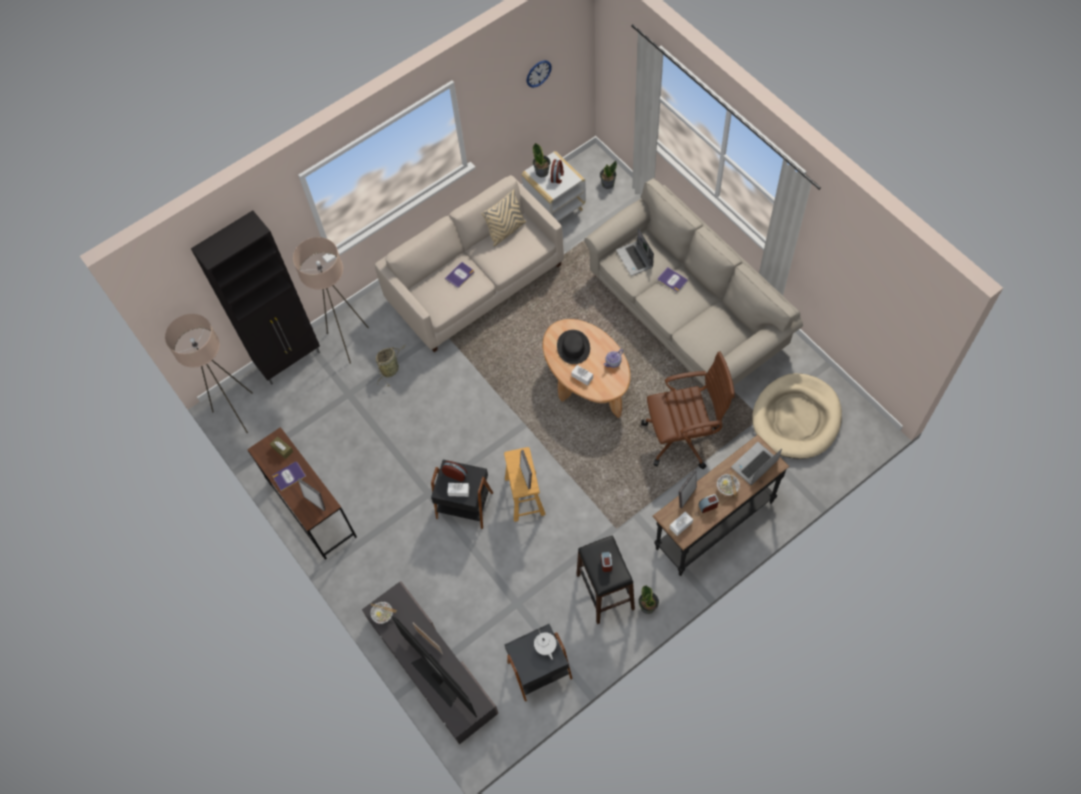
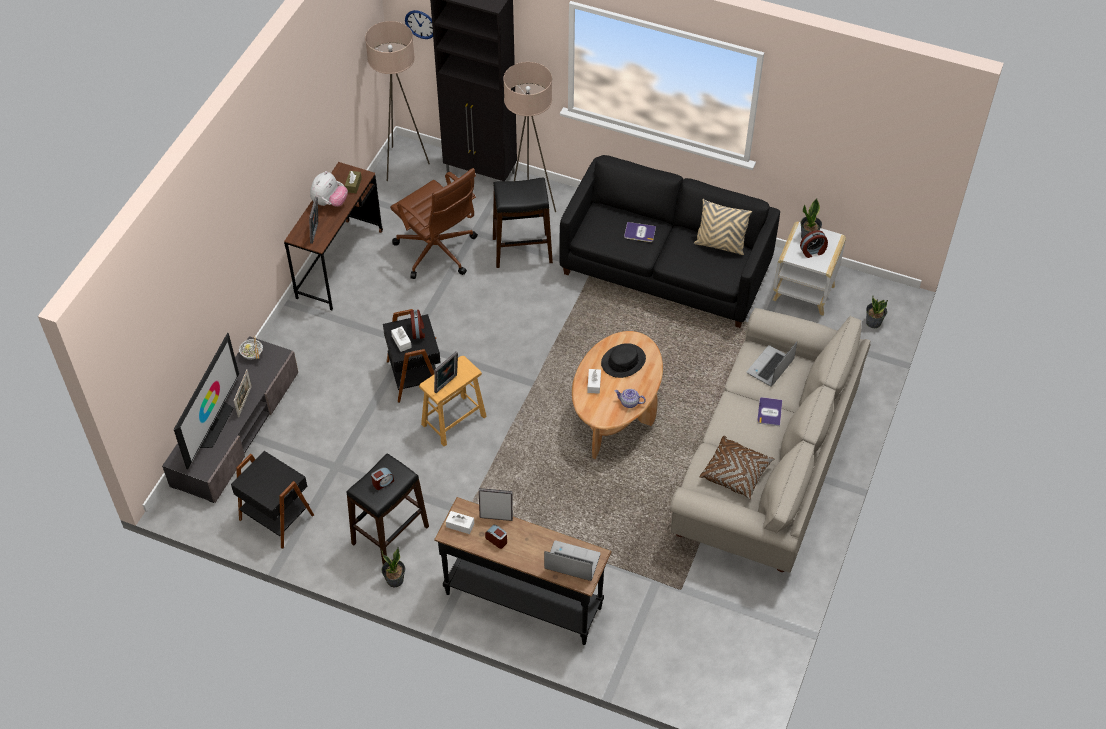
camera: 55 degrees right, 10 degrees down
book [273,462,306,491] -> plush toy [310,171,348,207]
beige sofa [375,175,564,352] -> black sofa [559,155,780,328]
basket [376,345,406,386] -> black stool [493,178,553,268]
wall clock [527,60,552,88] -> wall clock moved to [405,10,433,39]
white teapot [534,629,557,660] -> none
brown office chair [641,351,735,469] -> brown office chair moved to [390,168,478,279]
bowl [717,471,740,497] -> none
beige dog bed [752,373,842,459] -> none
none -> brown pillow [700,435,774,499]

